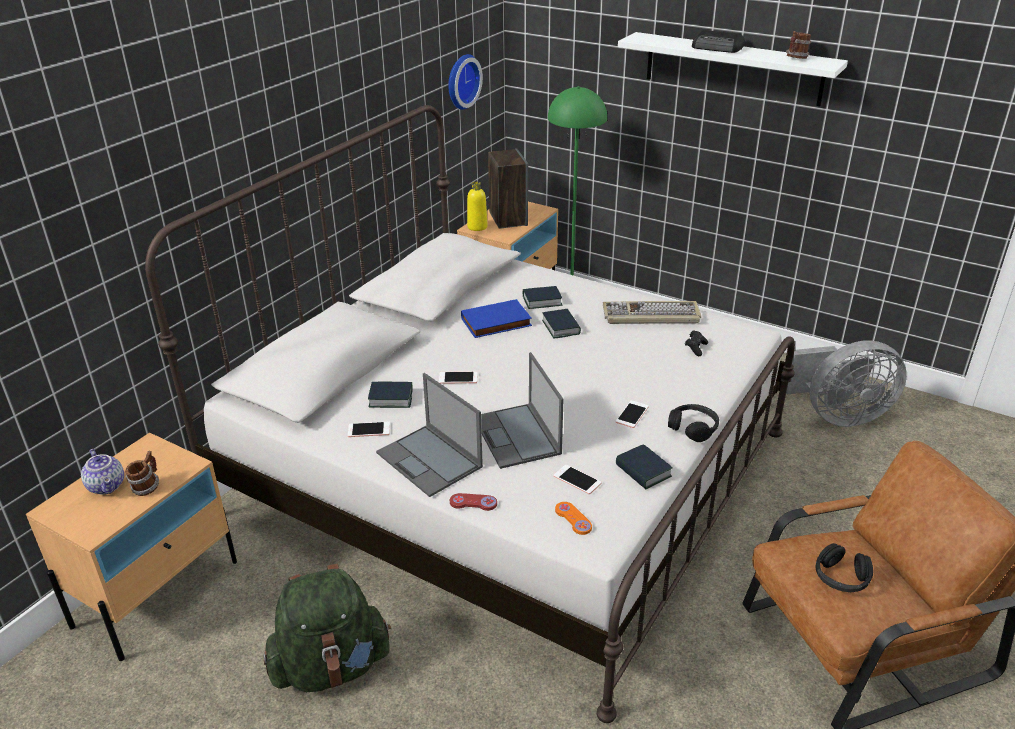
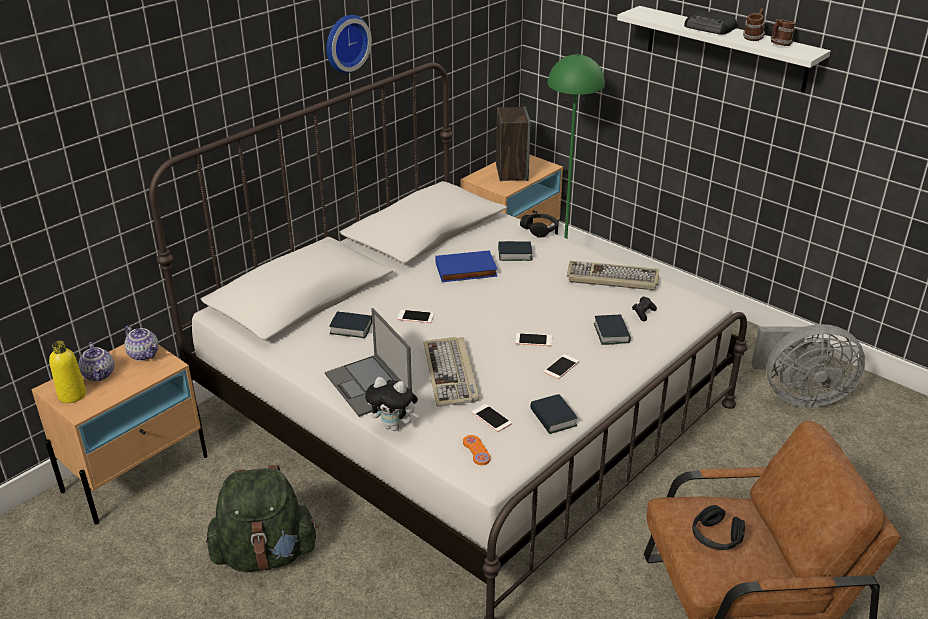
camera: 10 degrees right, 0 degrees up
mug [125,451,159,496] -> mug moved to [743,8,765,41]
phone [348,422,390,437] -> phone moved to [515,333,552,346]
wall clock [448,54,483,110] -> wall clock moved to [326,15,372,73]
red game controller [450,493,497,511] -> plush toy [365,377,420,431]
yellow bottle [467,182,488,231] -> yellow bottle moved to [49,341,86,403]
laptop [481,352,564,469] -> keyboard [424,337,479,407]
book [542,309,581,339] -> book moved to [594,314,631,345]
black headphones [668,404,719,442] -> black headphones moved to [520,214,558,238]
none -> teapot [124,326,159,361]

